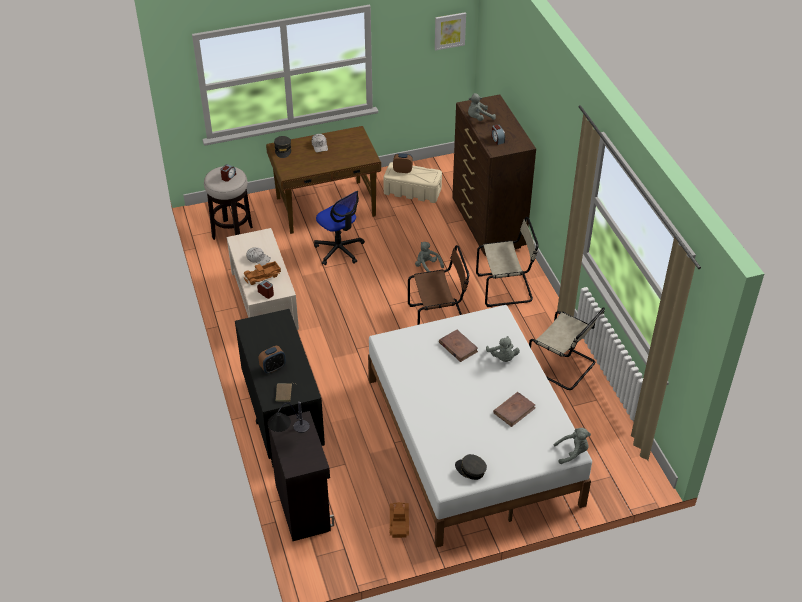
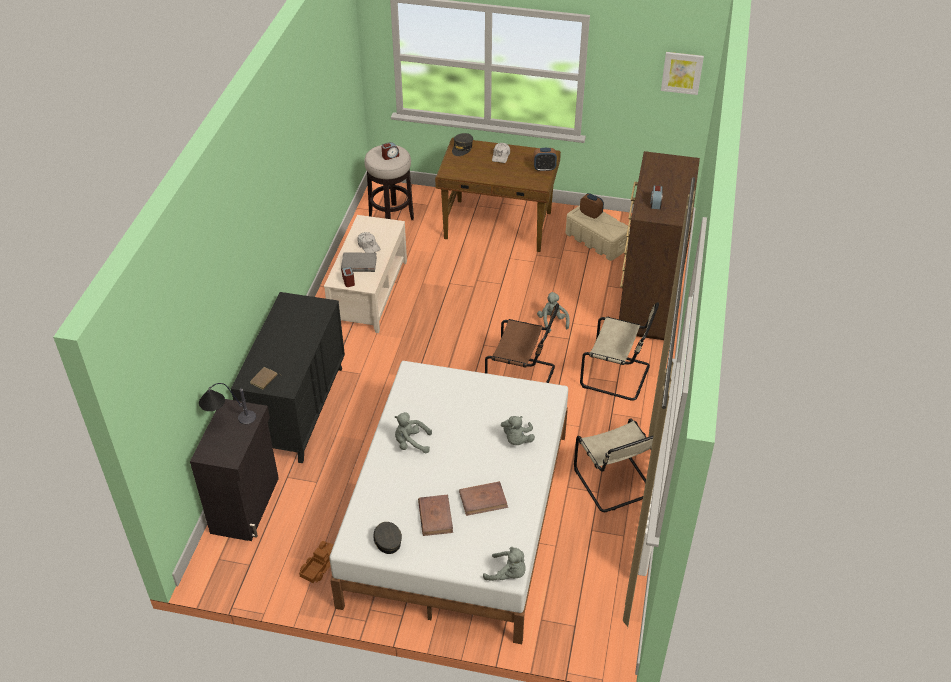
camera: 30 degrees right, 0 degrees up
toy truck [244,261,281,285] -> grey book [341,252,377,272]
alarm clock [259,346,286,374] -> alarm clock moved to [533,148,557,171]
office chair [314,191,365,265] -> none
brown book [439,330,478,362] -> brown book moved to [418,495,453,536]
grey plush toy [468,93,496,121] -> grey plush toy moved to [395,412,432,453]

